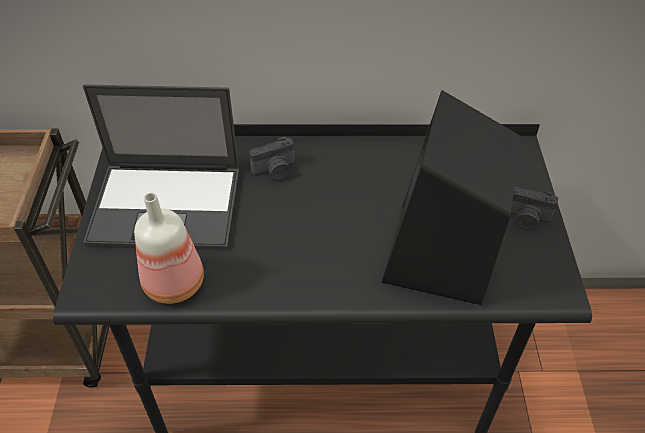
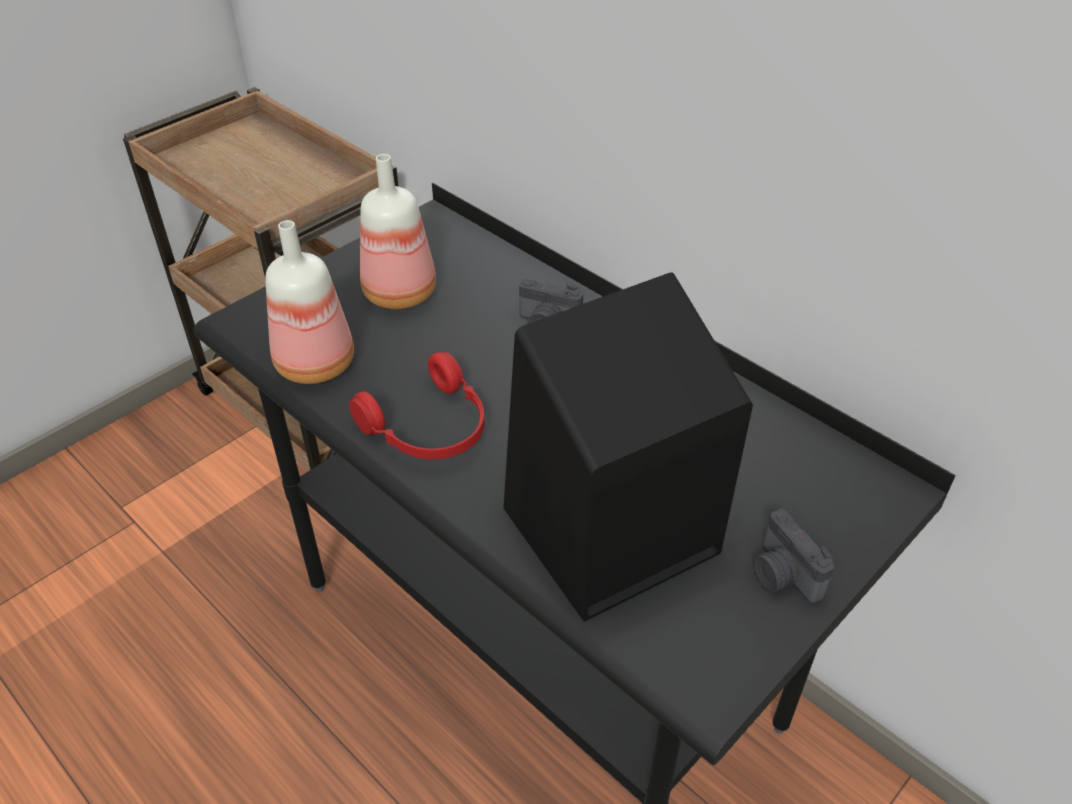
camera: 45 degrees right, 5 degrees down
laptop [83,84,239,250] -> bottle [360,154,436,309]
none -> red headphones [349,352,485,459]

